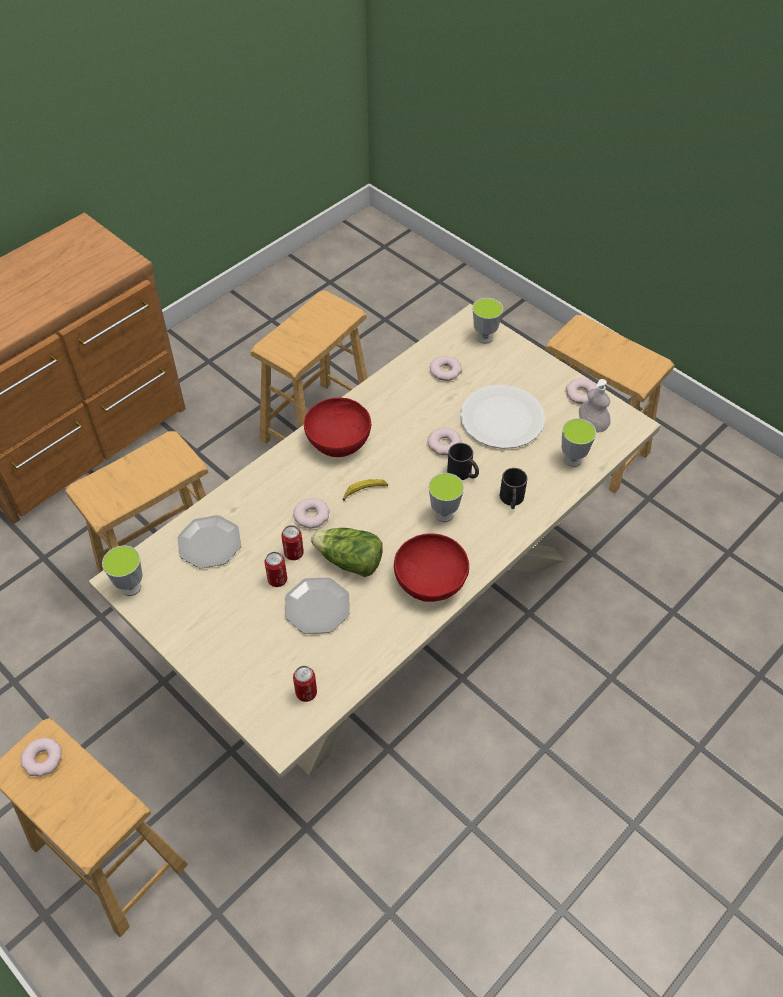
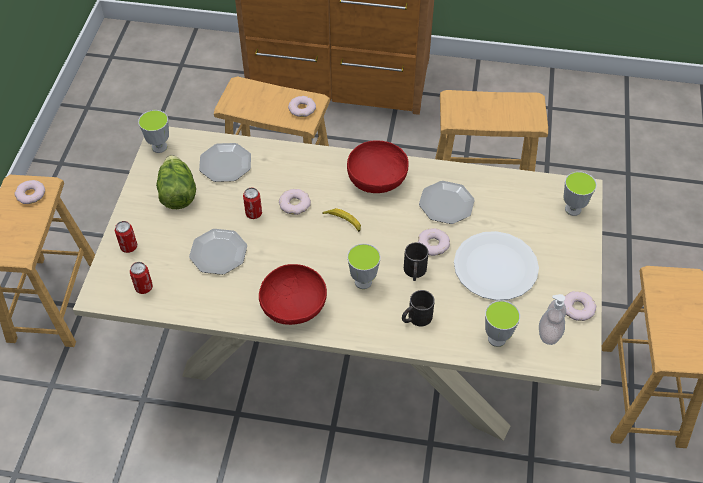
camera: 55 degrees right, 0 degrees up
can [264,552,287,587] -> can moved to [115,221,137,253]
lettuce [311,528,383,577] -> lettuce moved to [156,155,196,209]
donut [430,356,462,381] -> donut moved to [288,96,316,117]
none -> plate [419,181,475,224]

